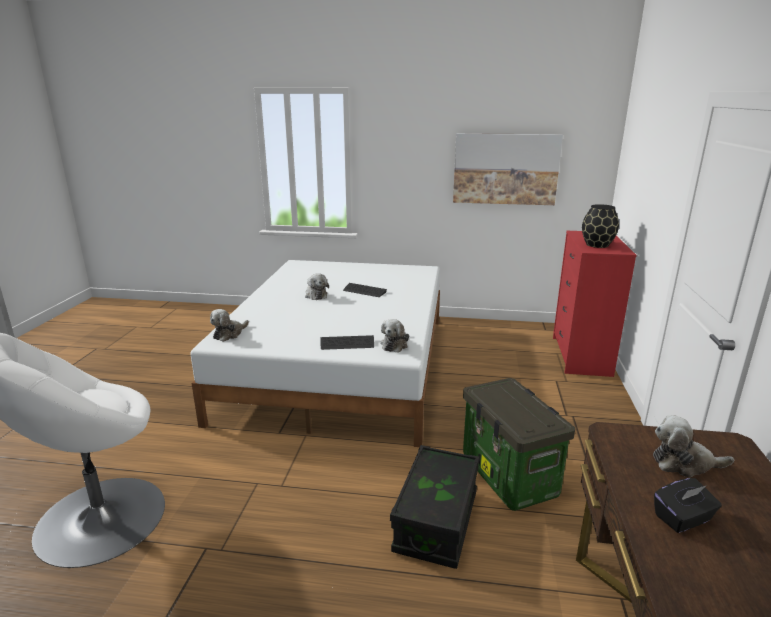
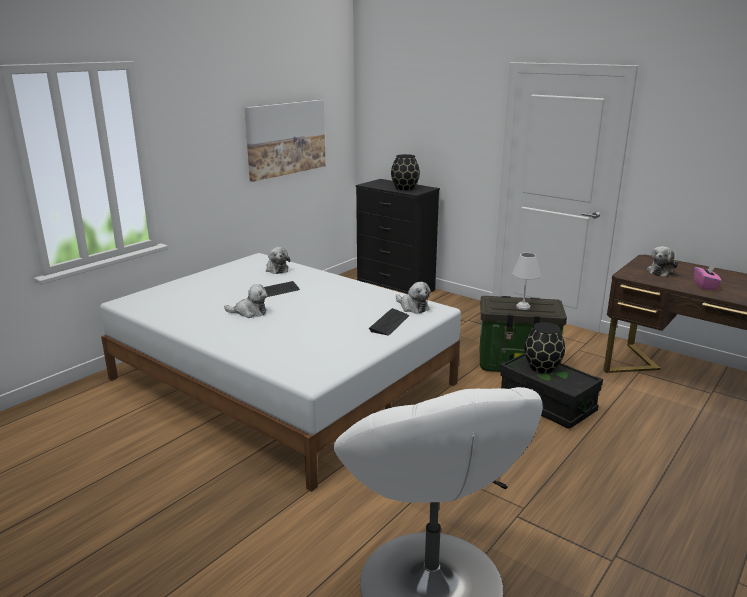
camera: 60 degrees left, 0 degrees up
plush toy [210,309,249,342] -> plush toy moved to [266,247,290,274]
red dresser [553,231,637,377] -> black dresser [356,179,440,294]
black tissue box [654,478,722,533] -> pink tissue box [694,264,722,290]
none -> white table lamp [512,253,541,310]
none -> black vase [524,322,565,374]

